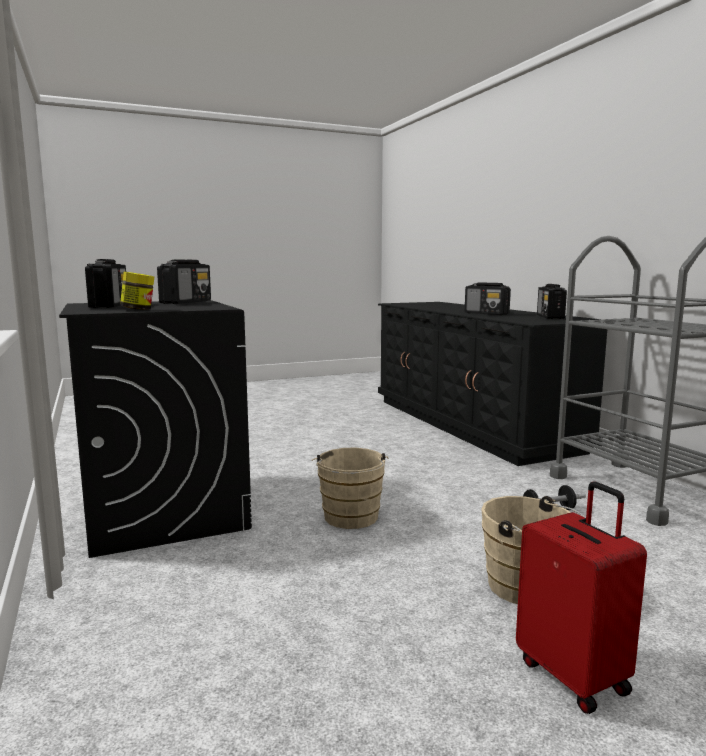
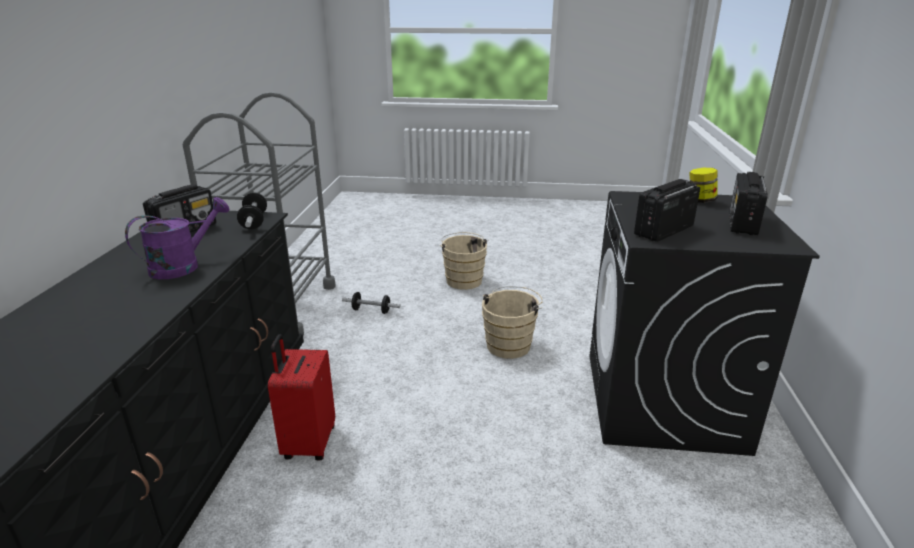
camera: 150 degrees left, 15 degrees up
radio [465,282,511,315] -> purple watering can [125,197,230,279]
red suitcase [516,482,647,714] -> red suitcase moved to [268,334,335,460]
none -> dumbbell [237,192,267,229]

